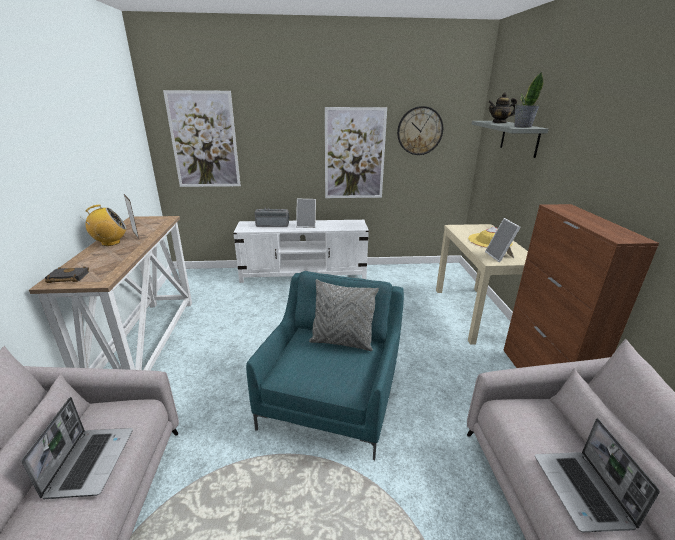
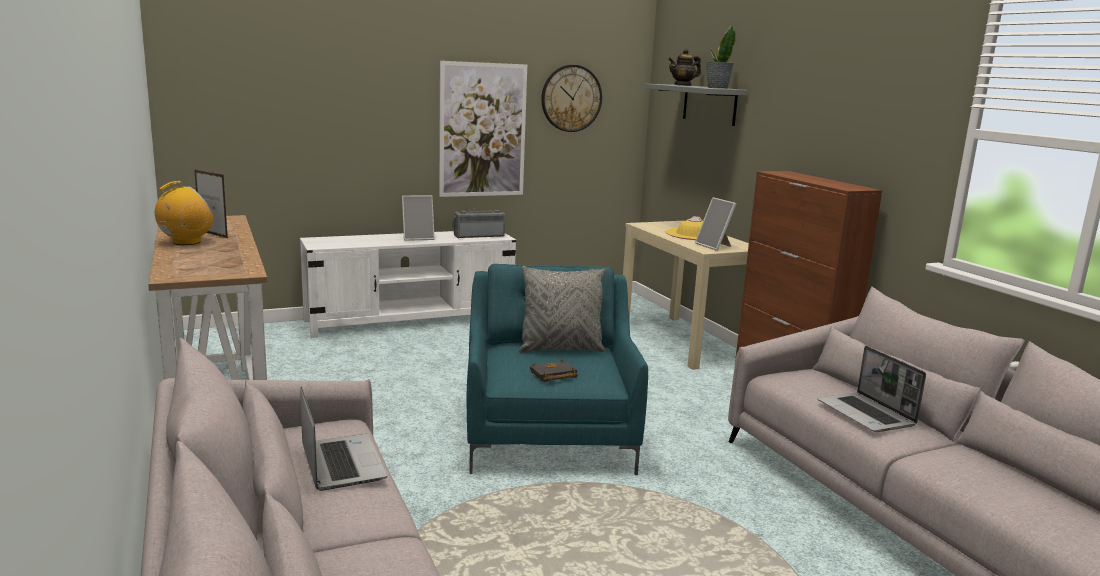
camera: 20 degrees left, 10 degrees down
black book [45,266,89,283] -> black book moved to [530,359,578,382]
picture [163,90,241,187] -> none
radio [254,208,289,227] -> radio moved to [452,209,505,238]

